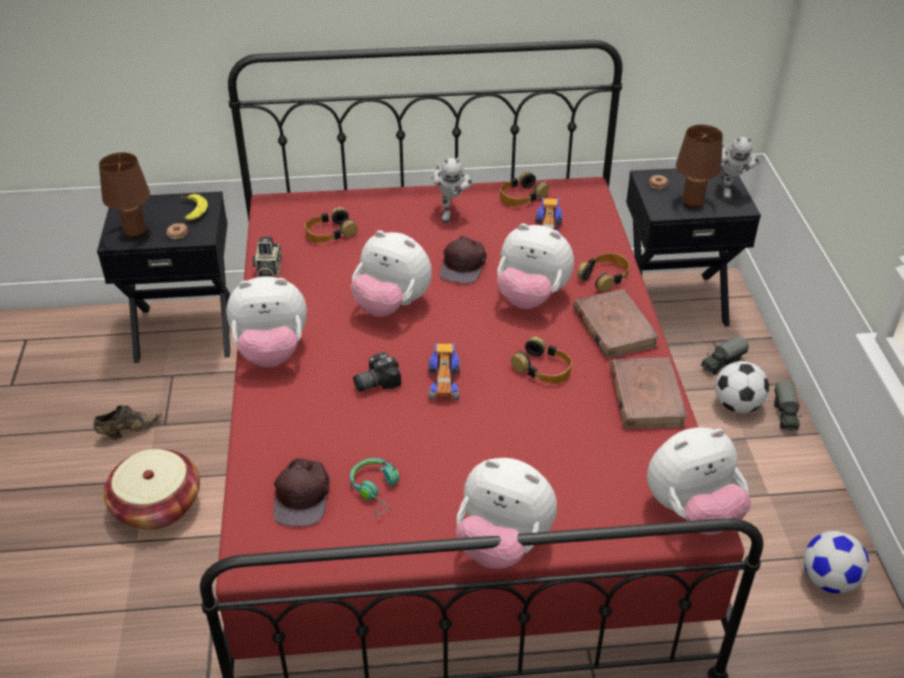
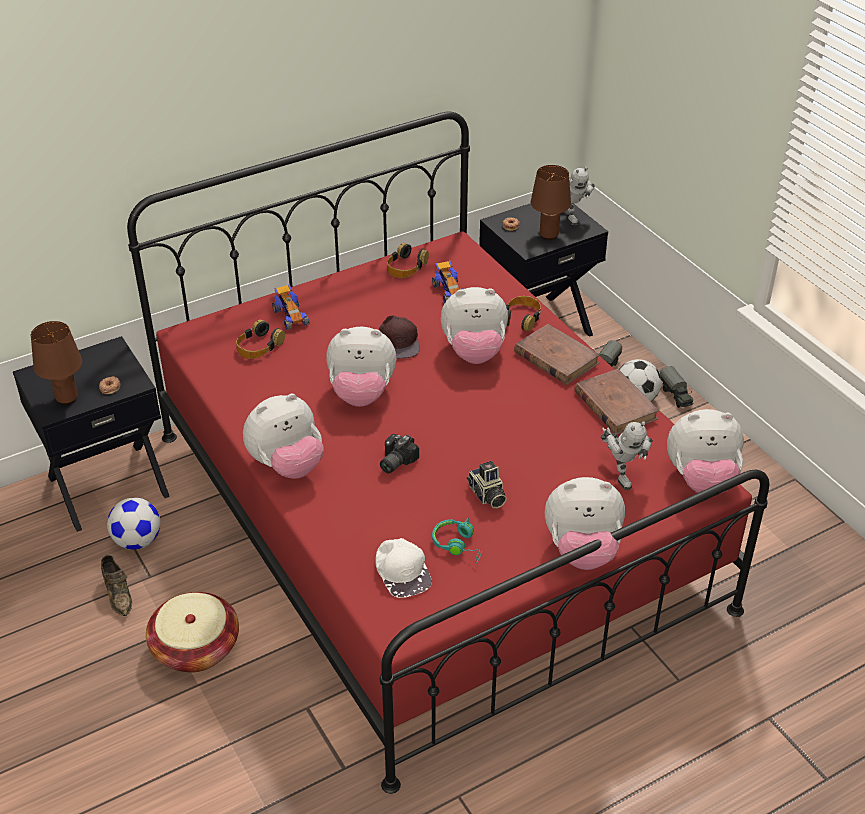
camera: 25 degrees left, 0 degrees up
brown shoe [93,405,162,440] -> brown shoe turned 120 degrees clockwise [101,555,132,616]
banana [181,194,208,220] -> none
camera [253,237,282,277] -> camera moved to [467,461,507,508]
brown cap [274,458,330,526] -> white cap [376,538,432,598]
toy car [429,343,460,401] -> toy car moved to [272,284,309,330]
toy robot [432,158,473,223] -> toy robot moved to [600,421,653,490]
headphones [511,336,572,384] -> none
plush toy [647,427,751,535] -> plush toy turned 45 degrees clockwise [667,409,744,493]
football [804,531,869,593] -> football moved to [107,498,161,550]

